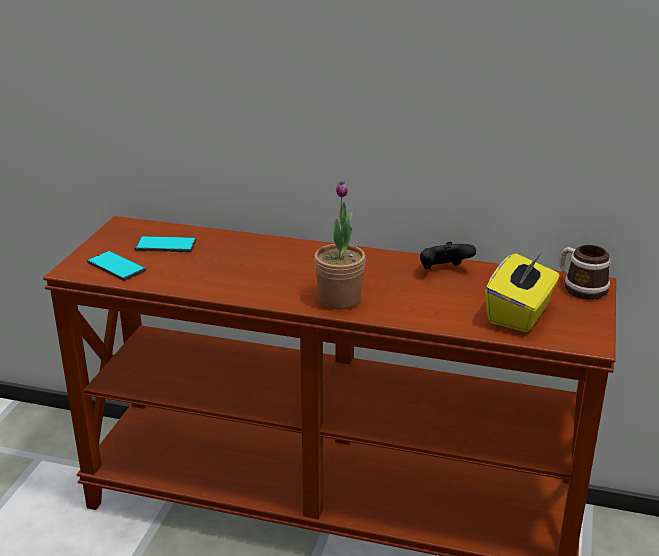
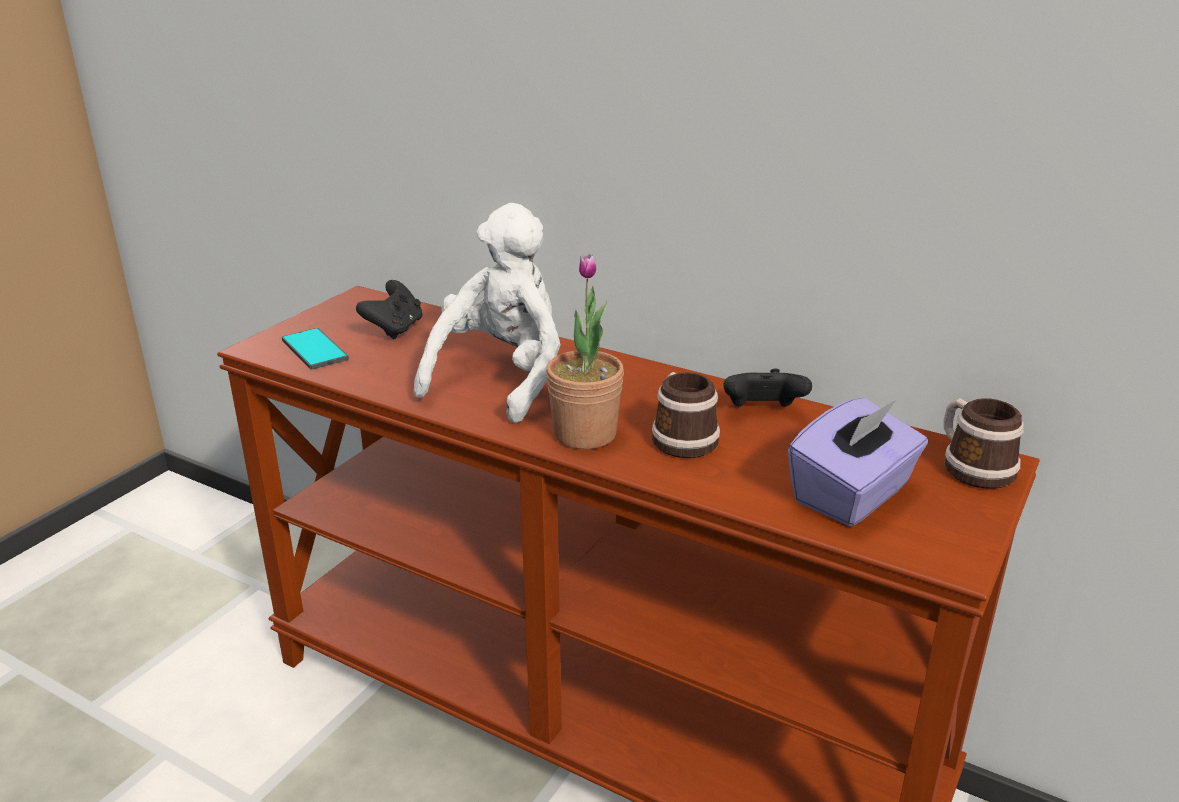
camera: 15 degrees right, 0 degrees up
phone [134,236,196,252] -> black game controller [356,280,423,339]
yellow tissue box [485,253,560,332] -> purple tissue box [788,398,928,526]
none -> white plush toy [414,203,560,423]
none -> mug [652,372,720,458]

